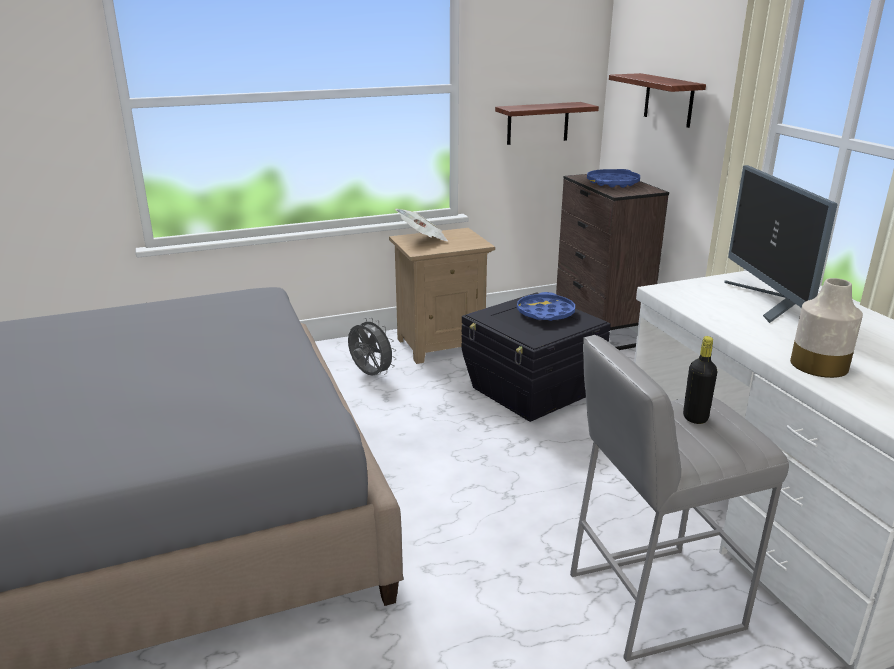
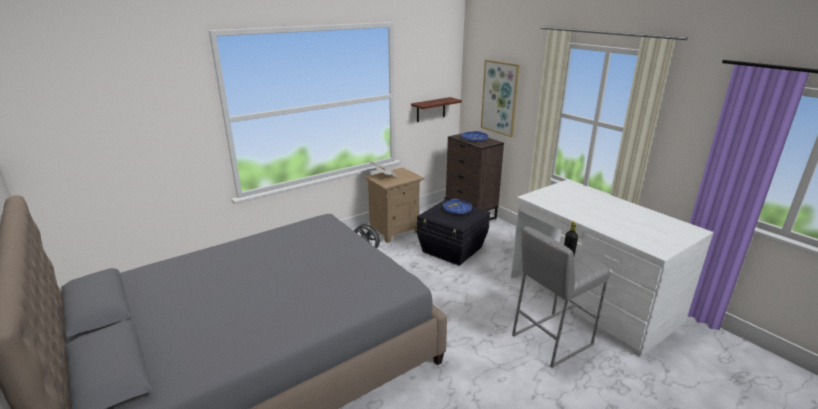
camera: 15 degrees left, 0 degrees up
shelf [609,73,706,128] -> picture [481,59,520,137]
monitor [724,165,838,323] -> none
beige vase [790,278,863,378] -> none

